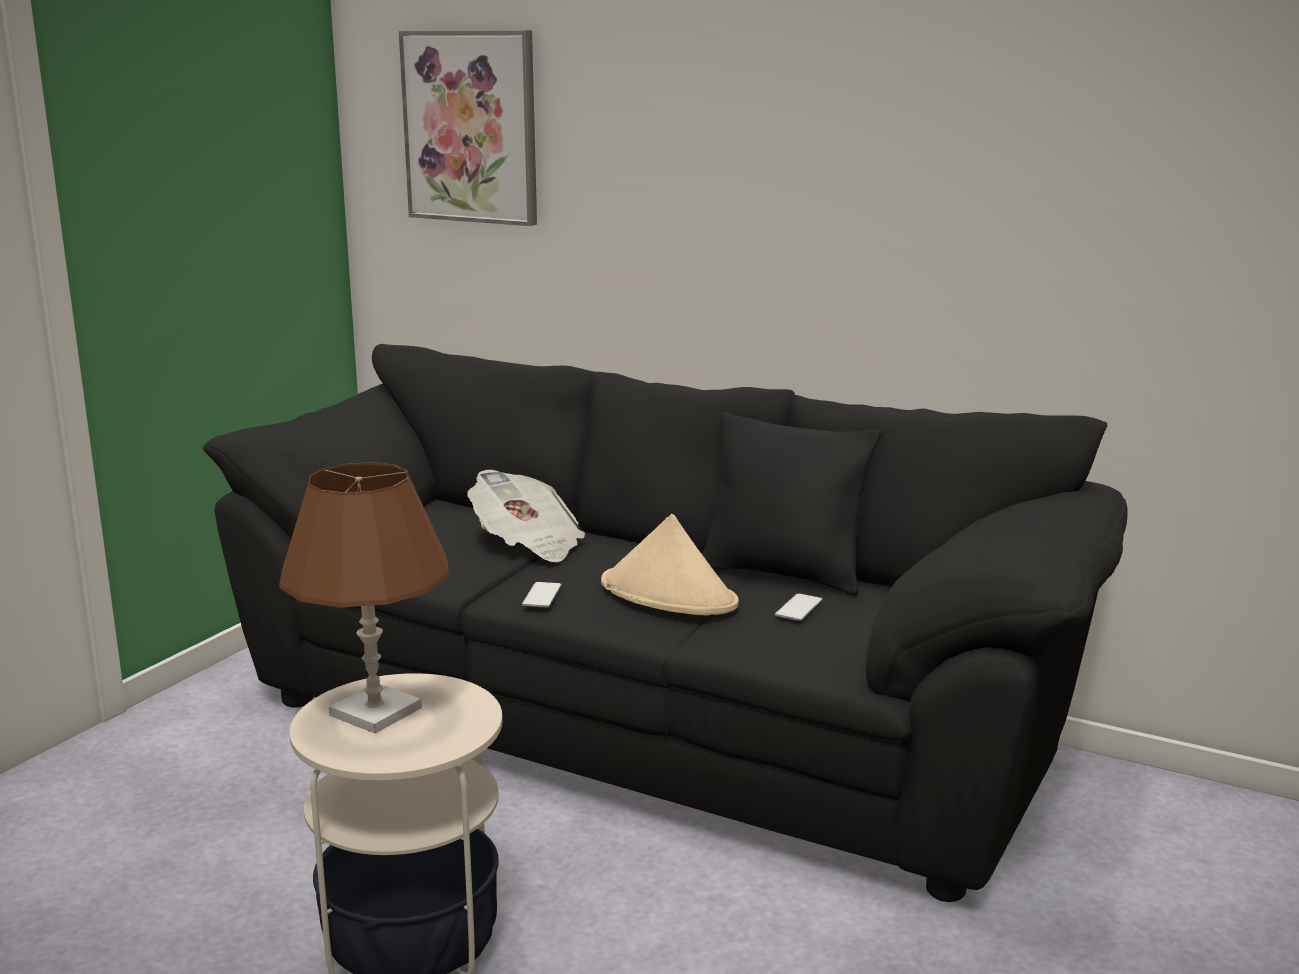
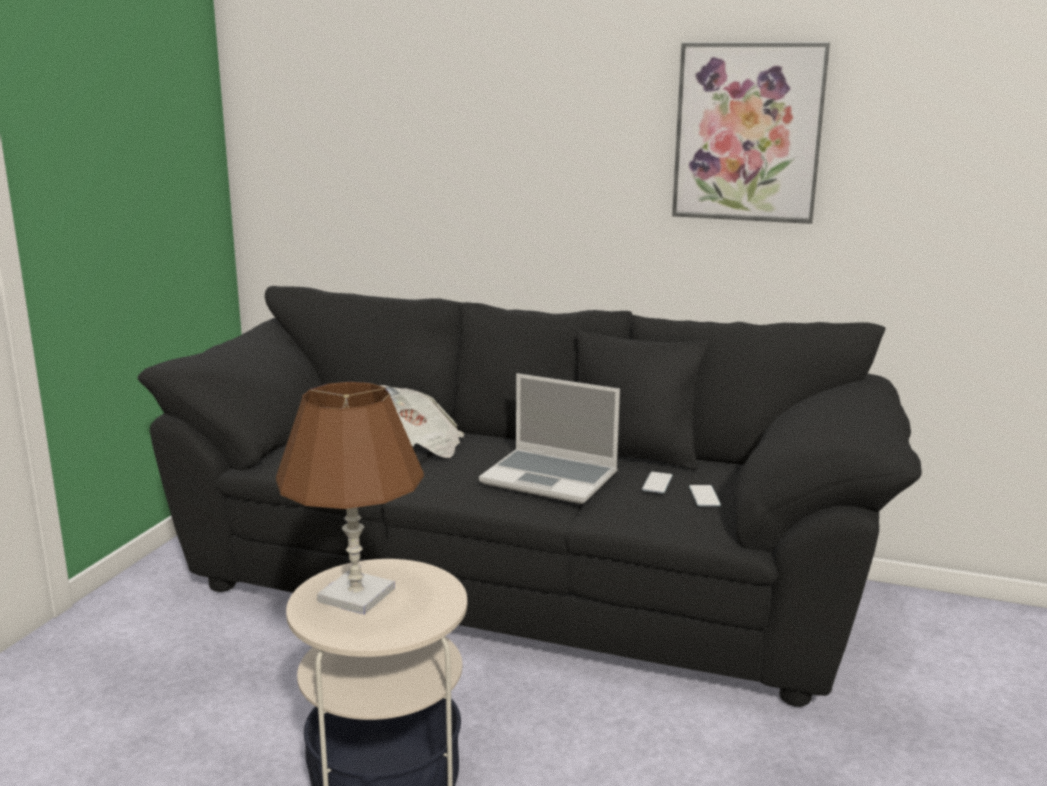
camera: 10 degrees left, 0 degrees up
picture [399,30,537,226] -> picture moved to [672,43,830,224]
phone [522,582,561,607] -> phone moved to [689,485,721,507]
beige hat [601,514,739,615] -> laptop [479,373,620,504]

